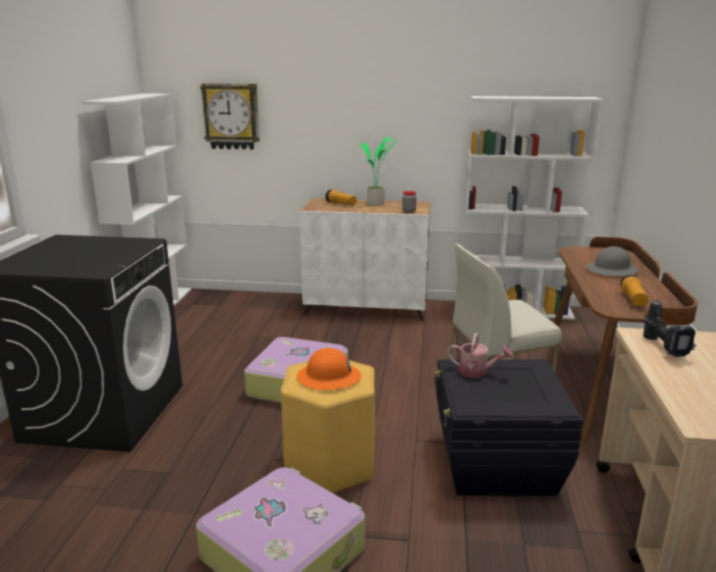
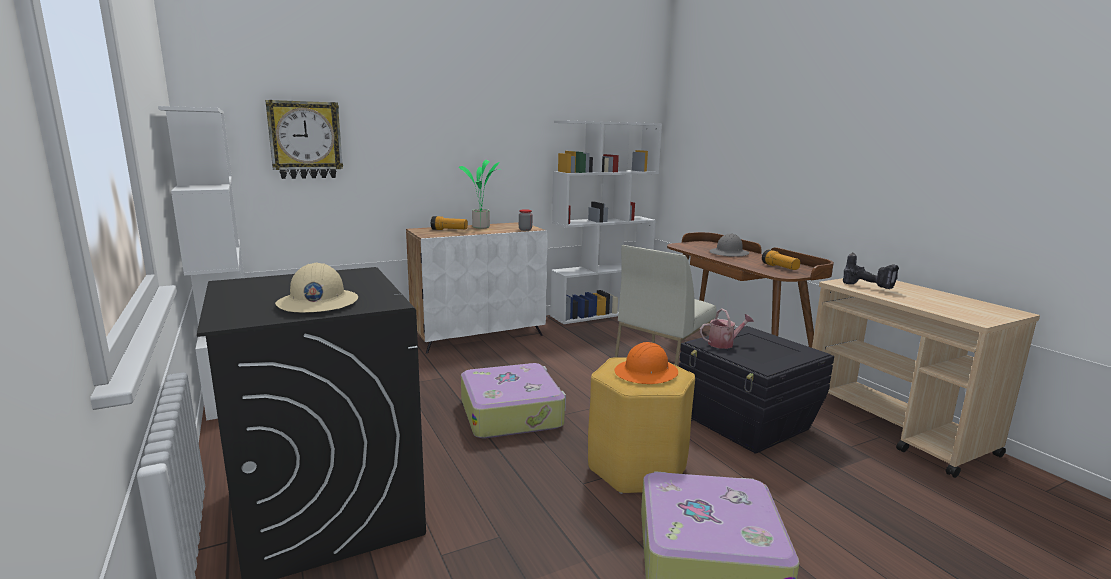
camera: 35 degrees left, 5 degrees down
none -> beige hard hat [275,263,358,313]

